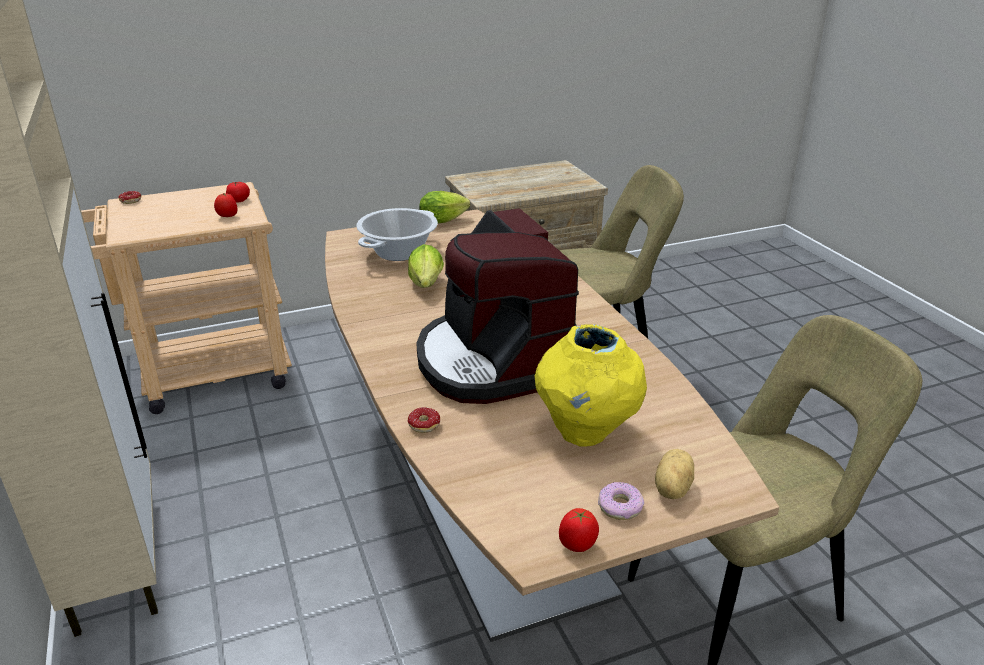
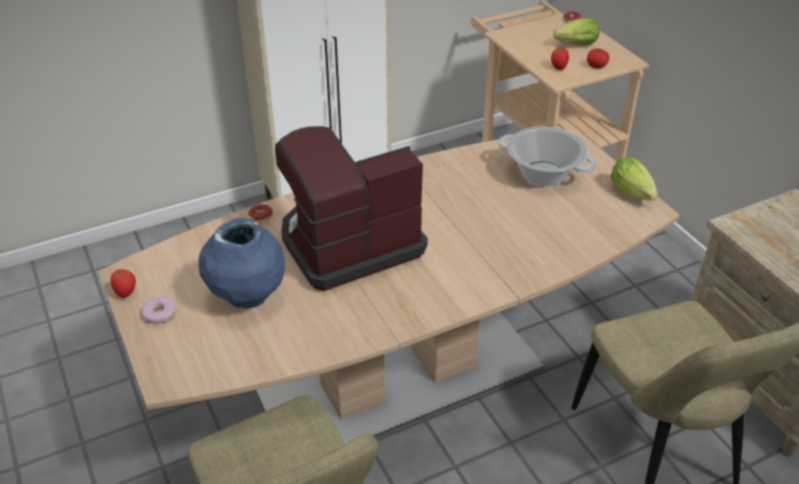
camera: 85 degrees right, 10 degrees up
lettuce [408,244,444,288] -> lettuce moved to [554,18,600,45]
yellow vase [535,324,647,447] -> blue vase [199,218,285,308]
potato [655,449,694,499] -> none

